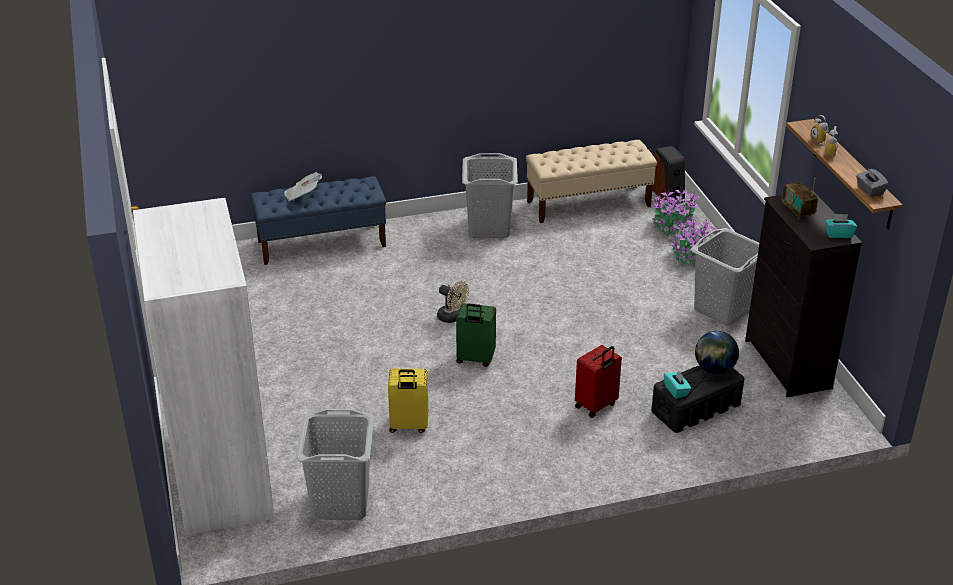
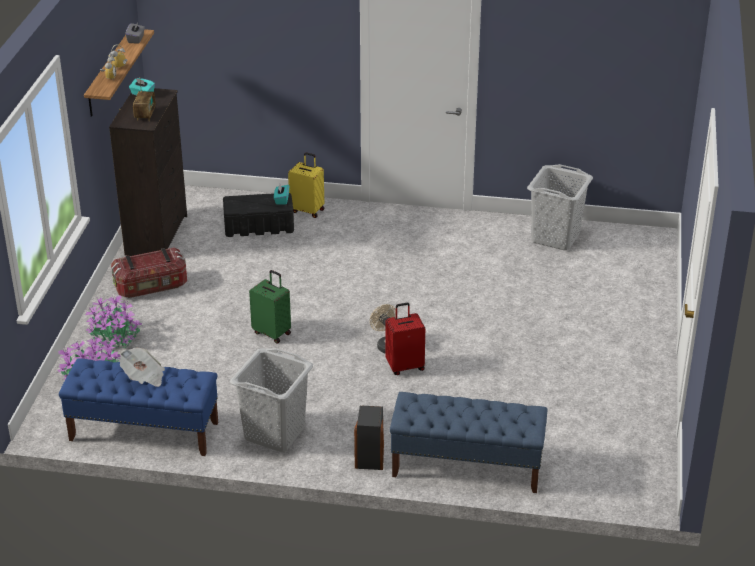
camera: 155 degrees left, 0 degrees up
white wardrobe [133,198,274,536] -> none
newspaper [284,172,322,201] -> newspaper moved to [120,348,165,387]
yellow suitcase [388,369,428,433] -> yellow suitcase moved to [288,152,324,218]
green suitcase [456,303,496,367] -> green suitcase moved to [249,270,291,344]
beige bench [526,140,657,223] -> blue bench [59,358,218,456]
red suitcase [575,345,622,418] -> red suitcase moved to [385,303,425,375]
speaker [652,146,685,205] -> speaker moved to [354,405,384,470]
grey laundry basket [691,228,759,326] -> storage box [111,247,187,298]
globe [695,331,739,374] -> none

